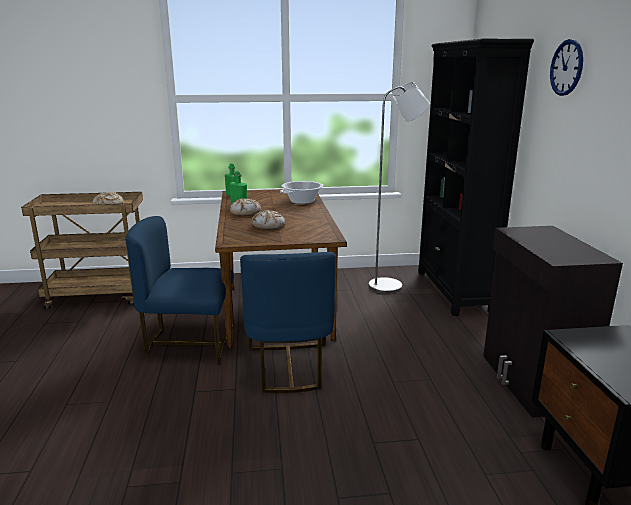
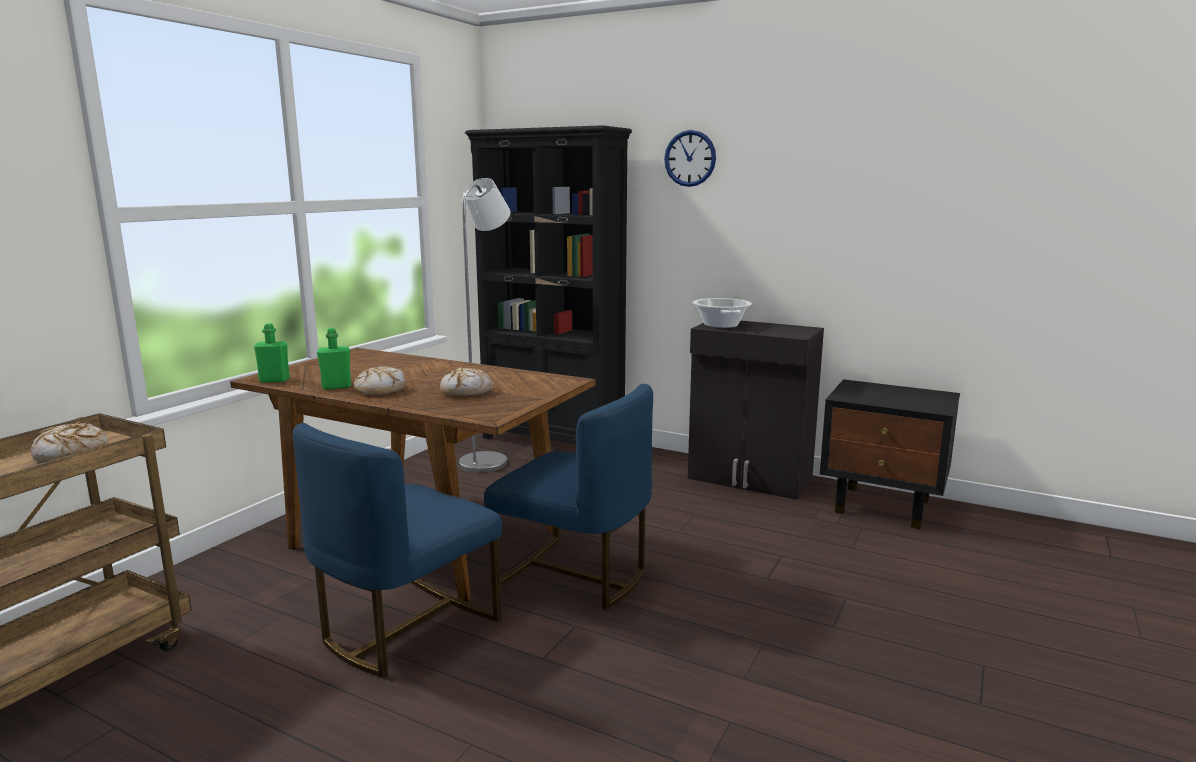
camera: 55 degrees left, 5 degrees down
cooking pot [280,181,324,204] -> cooking pot moved to [693,298,752,328]

